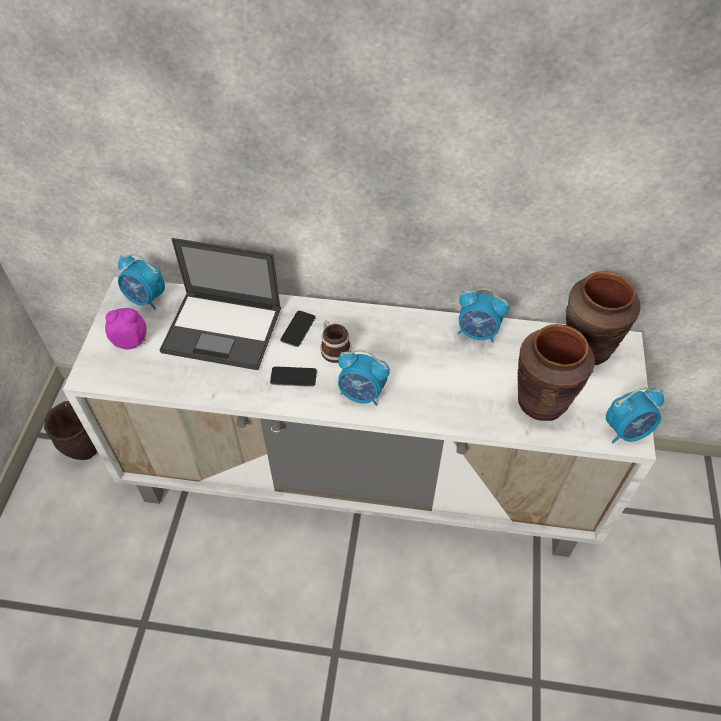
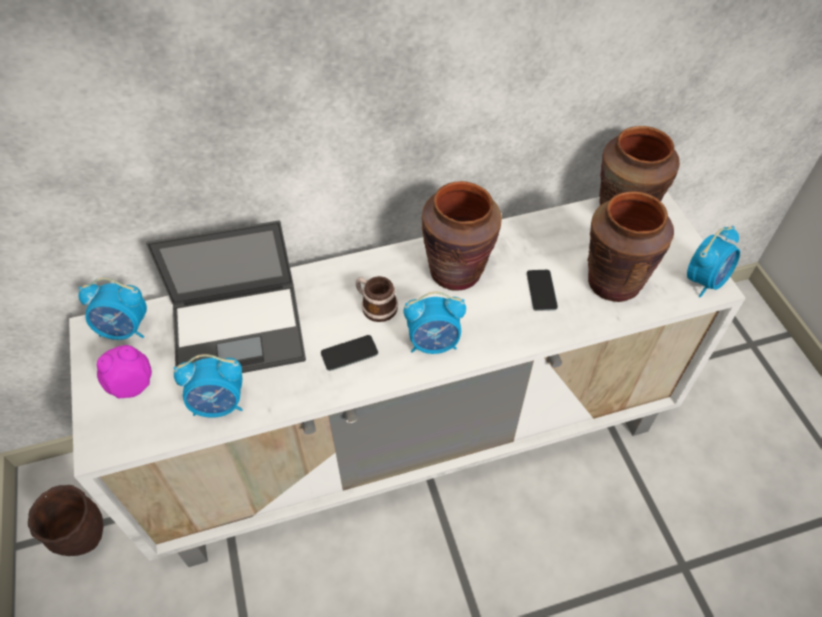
camera: 25 degrees left, 0 degrees up
phone [280,311,315,347] -> phone moved to [527,270,558,311]
alarm clock [457,288,509,343] -> alarm clock moved to [174,354,243,418]
none -> brown vase [422,181,502,291]

